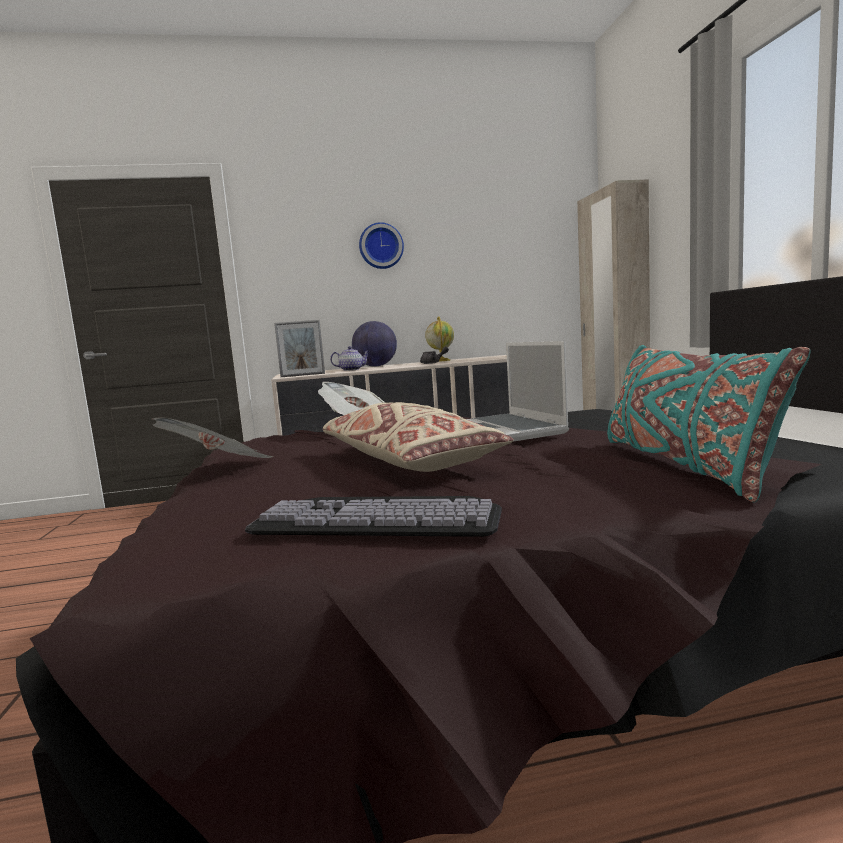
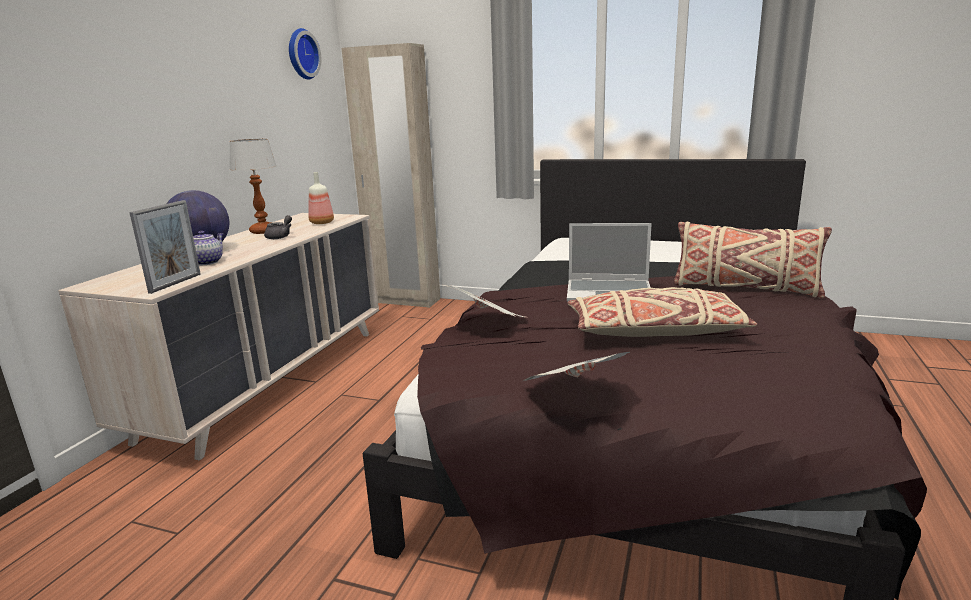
camera: 60 degrees left, 10 degrees up
keyboard [245,496,502,537] -> none
wall clock [359,222,404,269] -> wall clock moved to [289,28,322,80]
globe [425,316,454,362] -> table lamp [229,139,276,234]
turquoise pillow [607,345,811,502] -> beige pillow [674,222,832,298]
none -> bottle [308,172,334,224]

